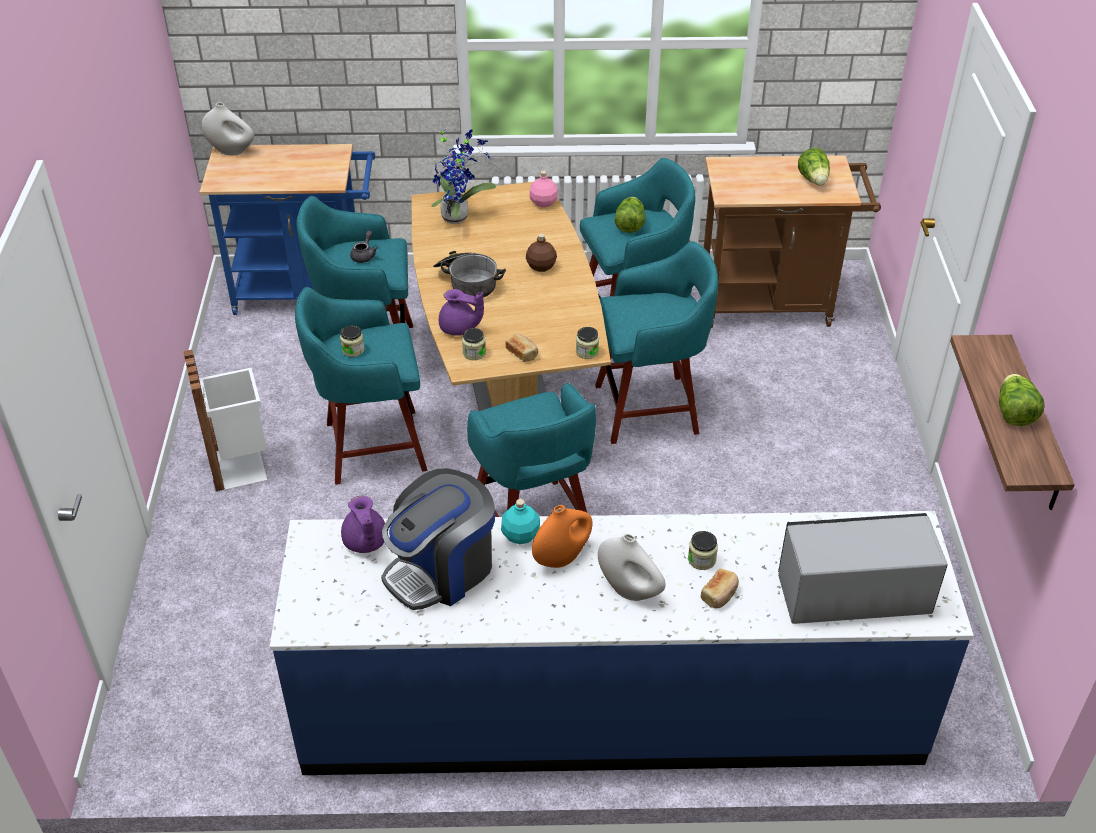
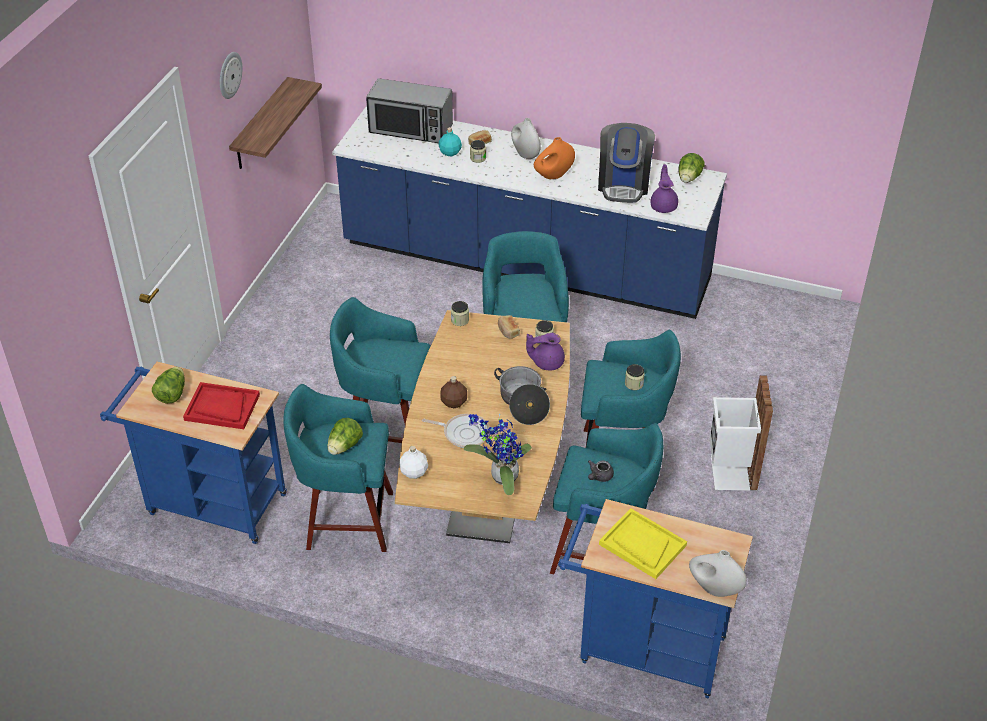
camera: 160 degrees left, 0 degrees up
coffee machine [381,468,495,610] -> coffee machine turned 120 degrees clockwise [598,123,655,203]
purple teapot [439,289,484,336] -> purple teapot turned 45 degrees counterclockwise [526,333,565,370]
turquoise bottle [501,499,540,544] -> turquoise bottle moved to [438,127,462,156]
pink bottle [529,171,558,207] -> white bottle [399,446,428,479]
brown cart [704,155,881,328] -> blue cart [100,362,287,544]
lettuce [999,374,1044,426] -> lettuce moved to [679,153,705,183]
none -> red tray [183,382,260,429]
none -> wall clock [220,52,242,99]
none -> frying pan [422,414,490,448]
none -> yellow tray [599,508,687,579]

